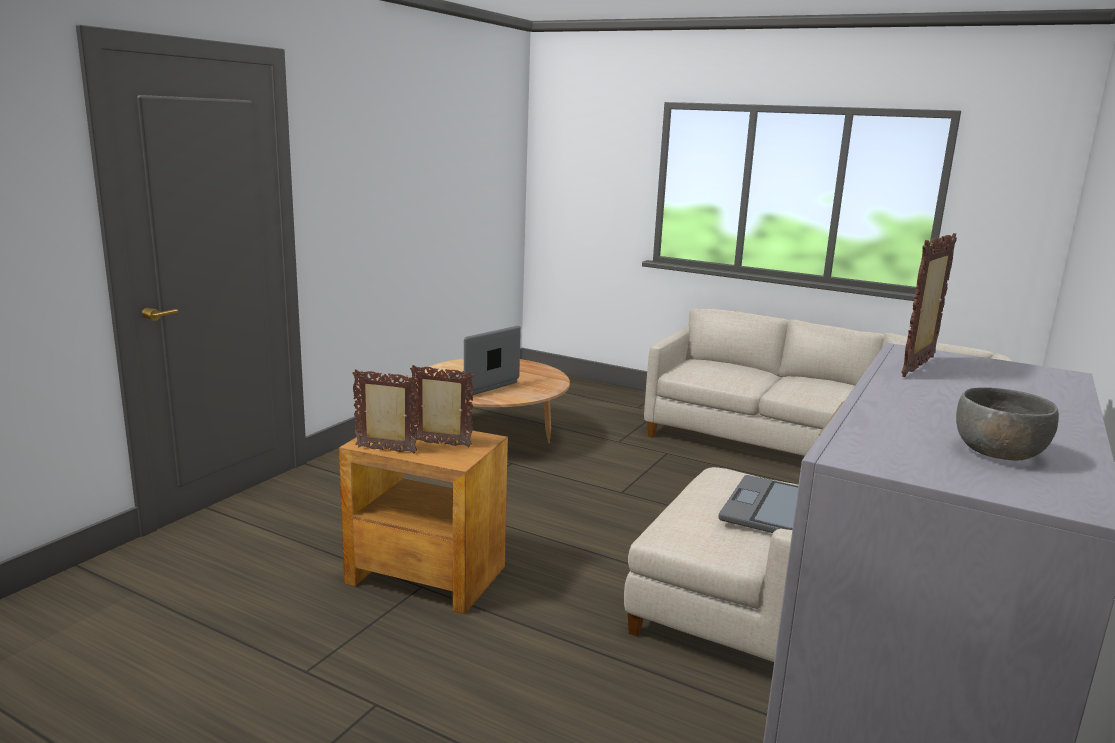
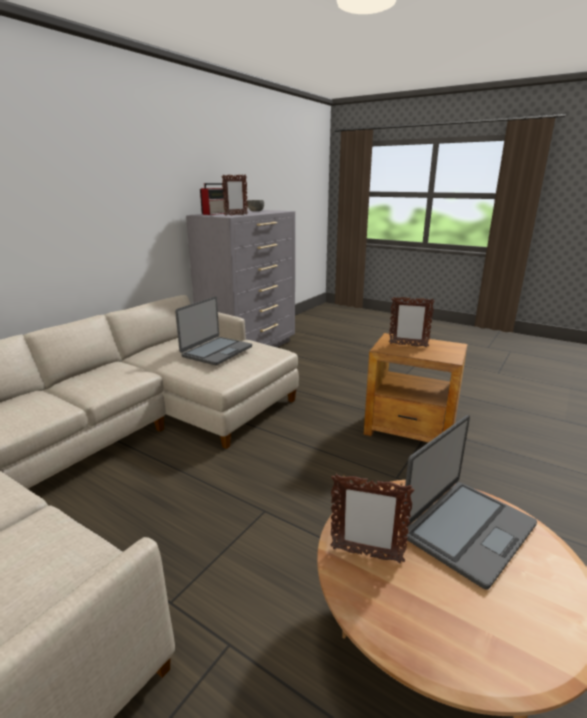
camera: 175 degrees left, 5 degrees up
picture frame [352,369,418,454] -> picture frame moved to [330,474,414,563]
none -> radio [200,183,226,215]

